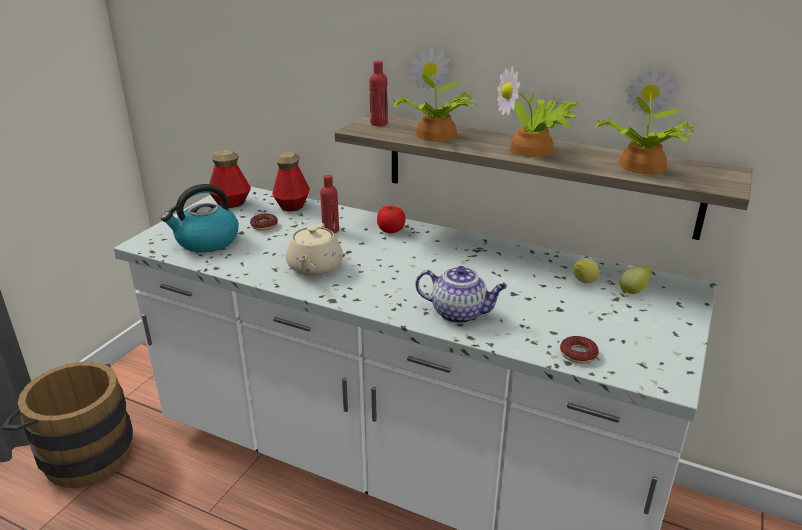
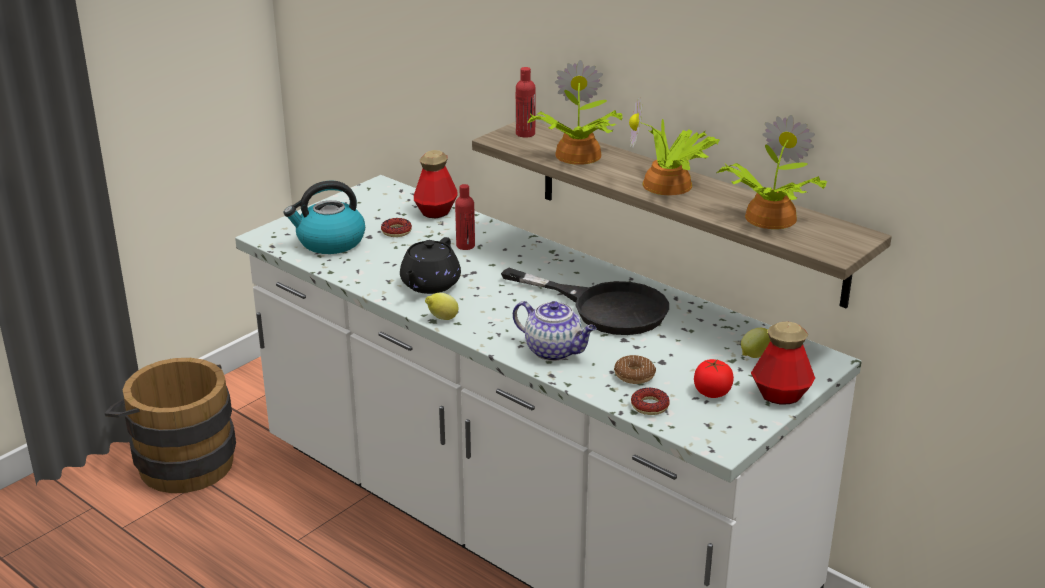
camera: 15 degrees right, 0 degrees up
bottle [209,150,251,208] -> bottle moved to [751,322,815,405]
beige teapot [286,223,343,276] -> black teapot [400,237,461,294]
tomato [377,205,406,233] -> tomato moved to [694,359,734,398]
lemon [573,259,600,283] -> lemon moved to [425,293,458,320]
none -> black frying pan [501,268,669,335]
none -> donut [614,355,656,384]

